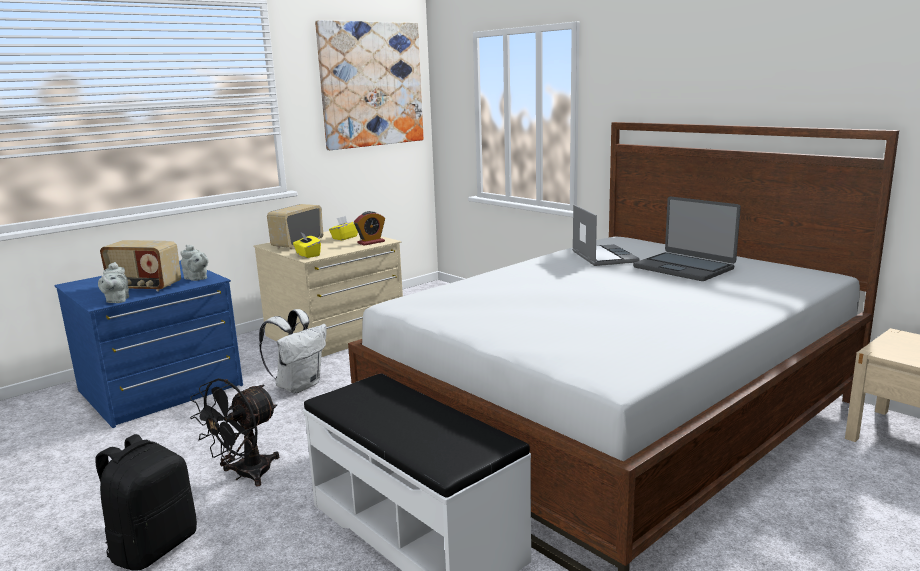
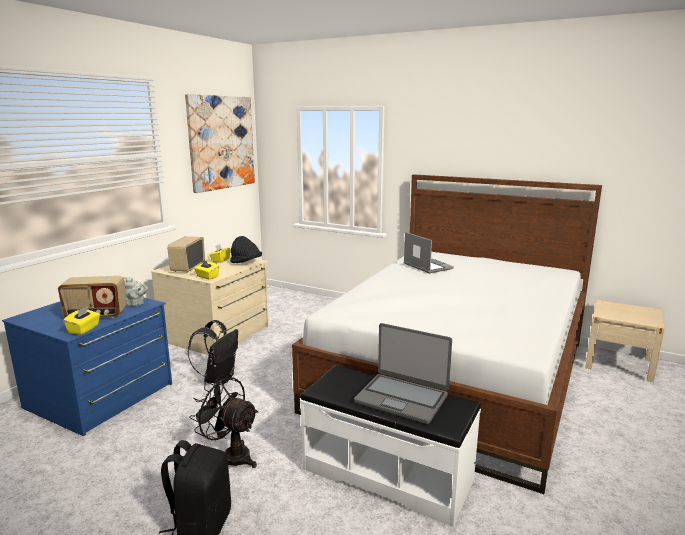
camera: 20 degrees left, 0 degrees up
grey teapot [98,262,129,303] -> yellow tissue box [63,306,100,335]
black fan [190,378,279,487] -> black fan turned 105 degrees clockwise [189,374,258,468]
white backpack [259,309,327,393] -> black backpack [188,320,238,385]
alarm clock [354,211,385,246] -> black hat [230,236,262,263]
laptop [633,196,741,281] -> laptop moved to [354,323,452,424]

